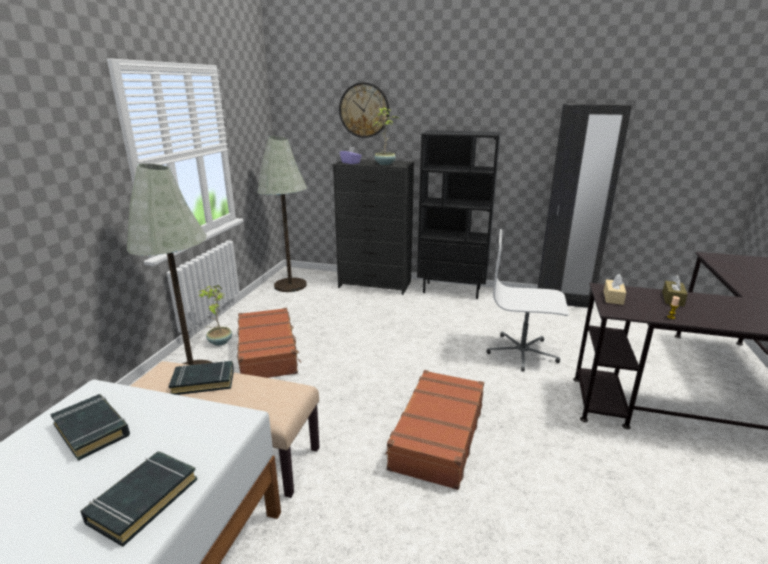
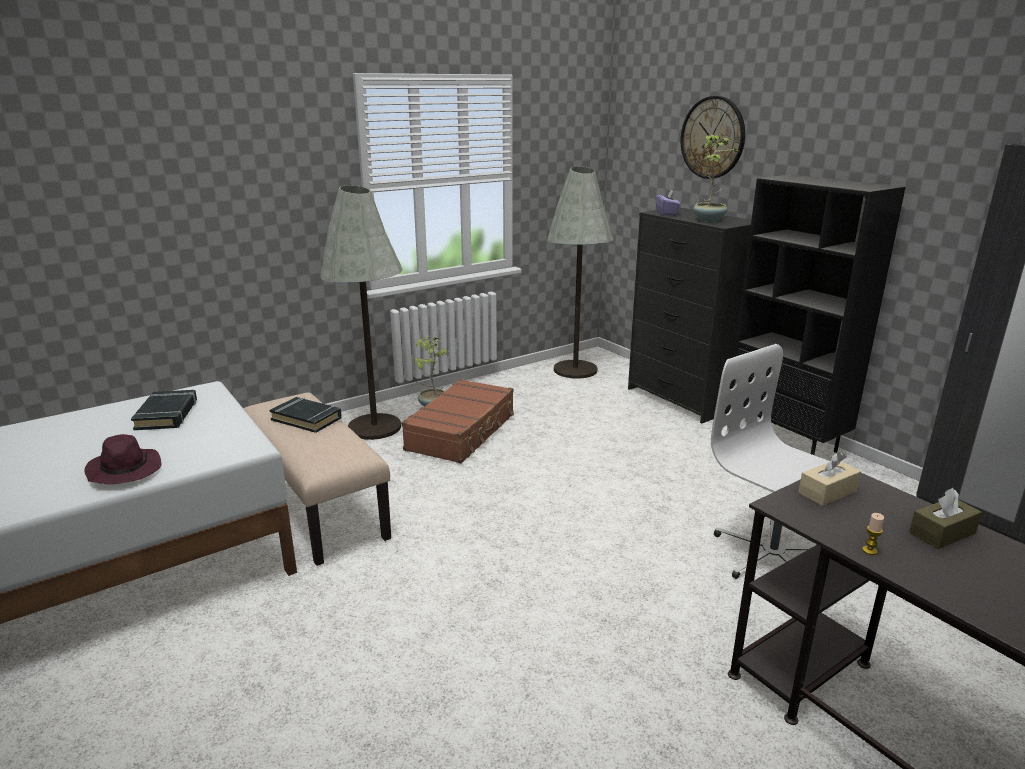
camera: 40 degrees right, 0 degrees up
black book [80,451,198,547] -> purple hat [84,434,161,484]
brown suitcase [385,370,484,490] -> none

